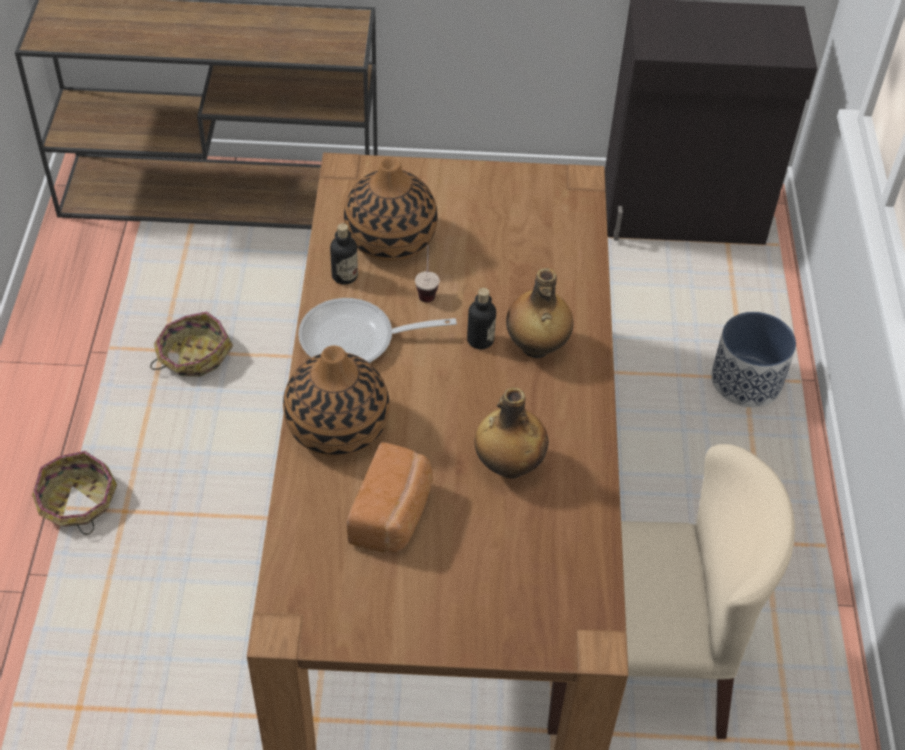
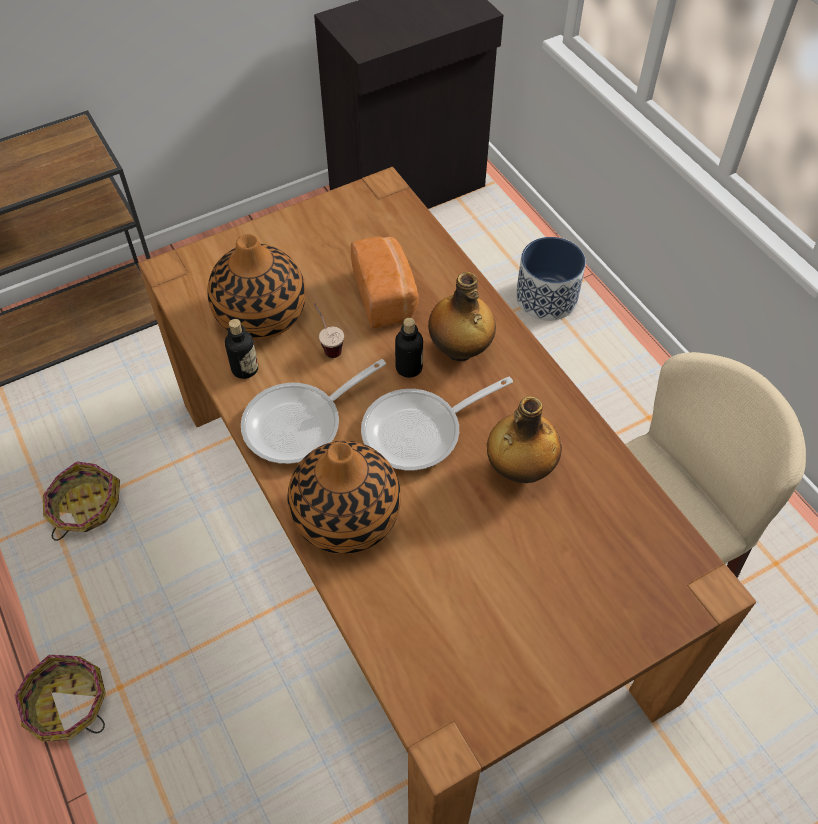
camera: 30 degrees left, 5 degrees up
bread [347,442,433,553] -> bread moved to [351,237,419,328]
none -> frying pan [361,377,513,470]

